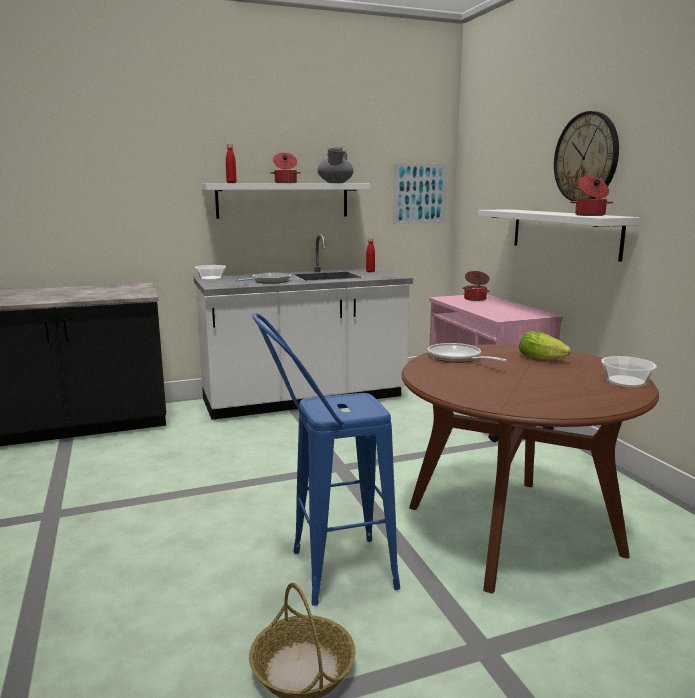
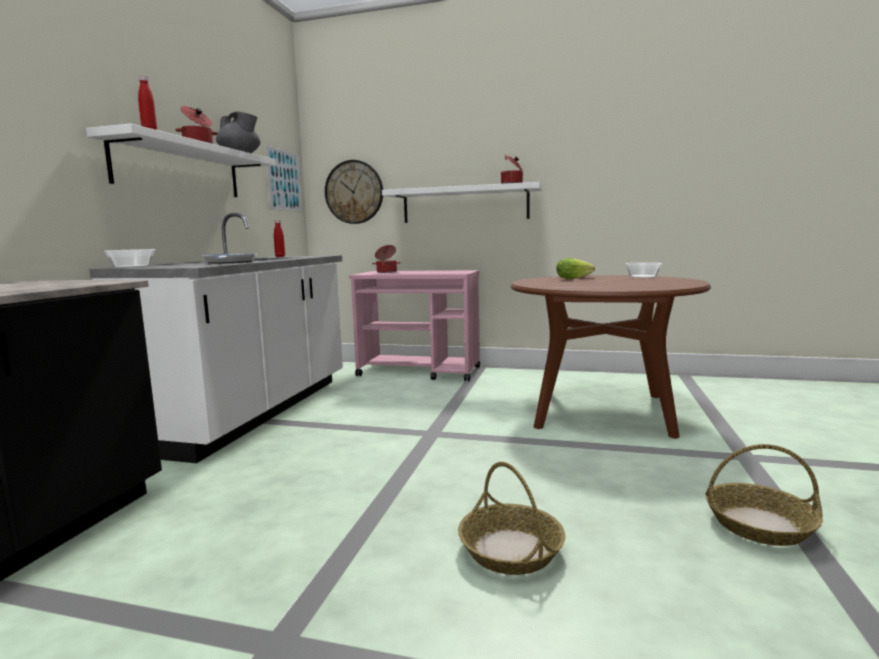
camera: 55 degrees left, 5 degrees down
blue stool [252,313,400,606] -> none
frying pan [428,343,507,363] -> none
wall clock [554,111,619,201] -> wall clock moved to [325,160,383,224]
none -> basket [458,462,565,575]

